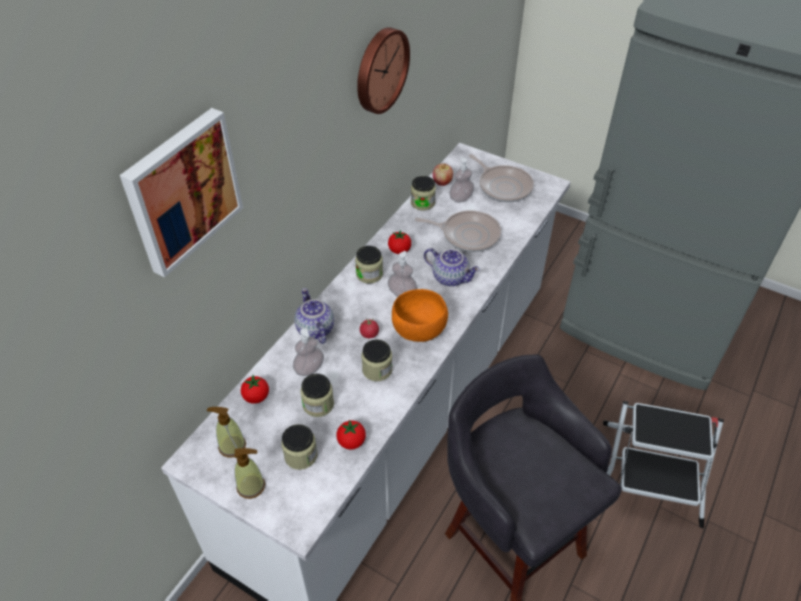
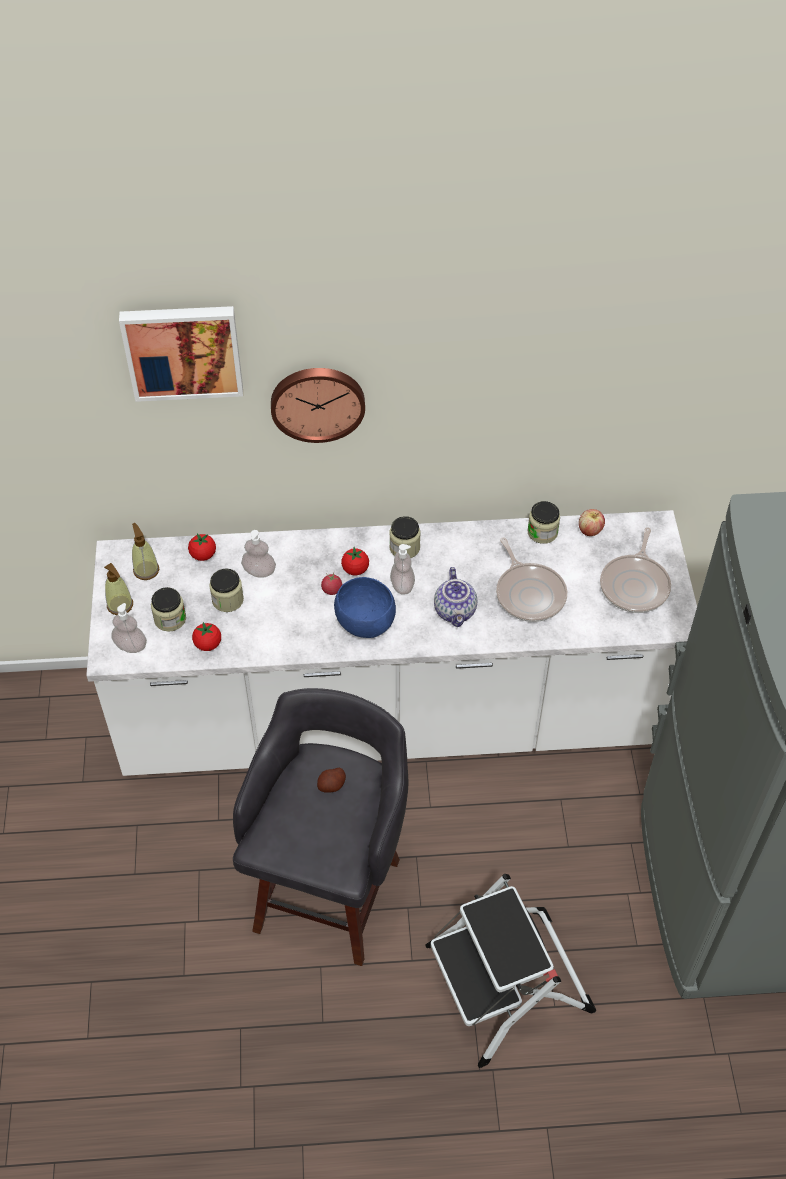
camera: 55 degrees right, 5 degrees up
teapot [294,288,334,344] -> none
wall clock [357,27,410,114] -> wall clock moved to [271,368,365,443]
jar [361,340,392,381] -> none
tomato [388,230,411,254] -> tomato moved to [341,547,369,576]
orange bowl [392,289,448,342] -> blue bowl [334,577,396,638]
soap dispenser [449,157,474,203] -> soap dispenser moved to [111,603,147,653]
none -> potato [317,768,346,793]

